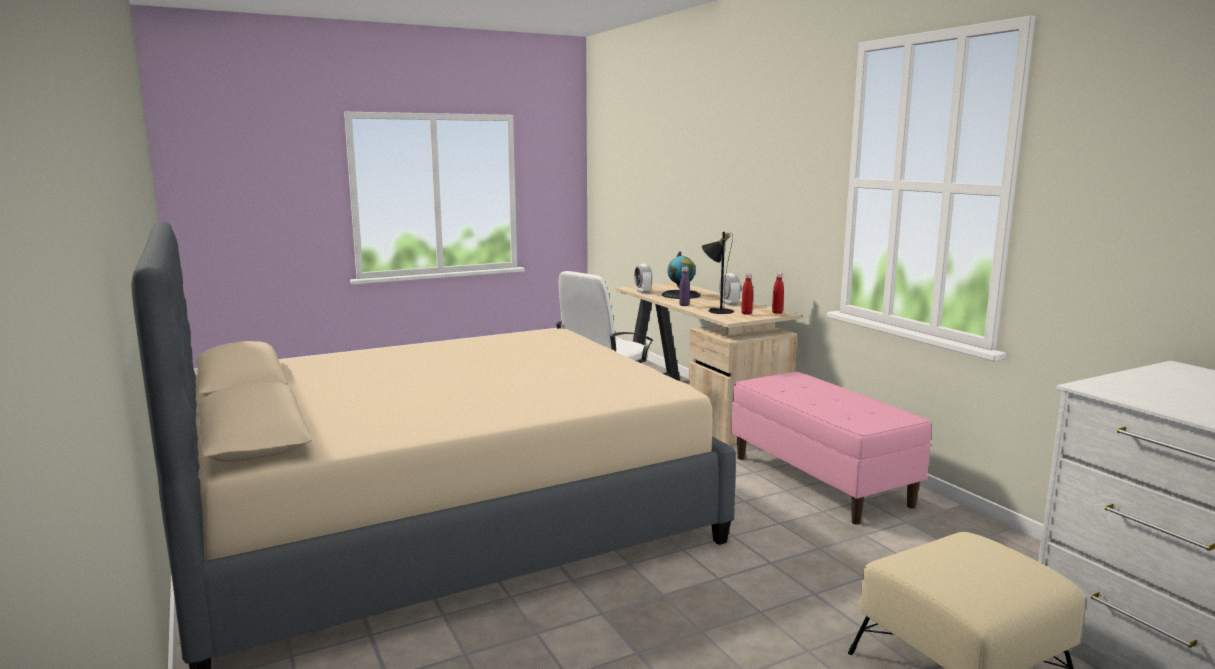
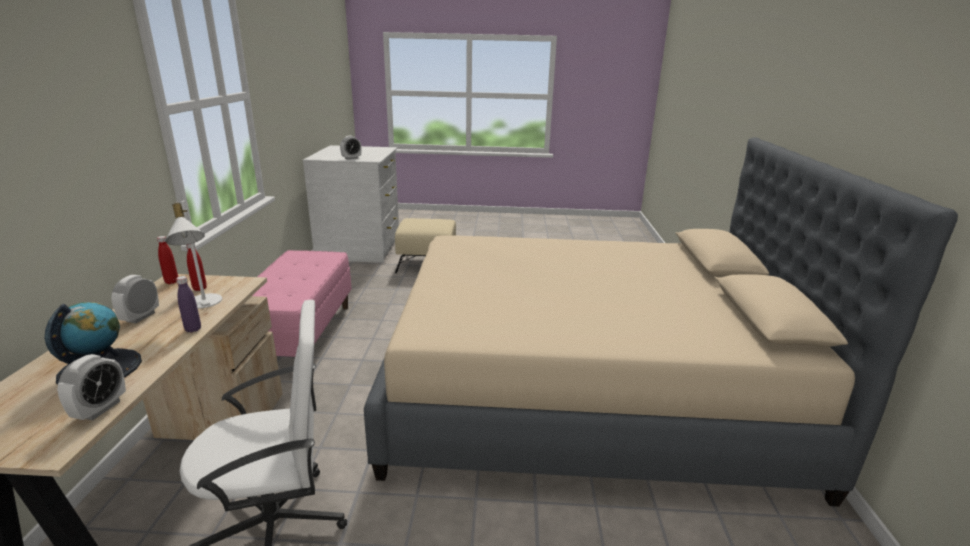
camera: 150 degrees left, 10 degrees up
black table lamp [702,232,734,314] -> white table lamp [165,201,222,309]
none -> alarm clock [340,136,362,160]

